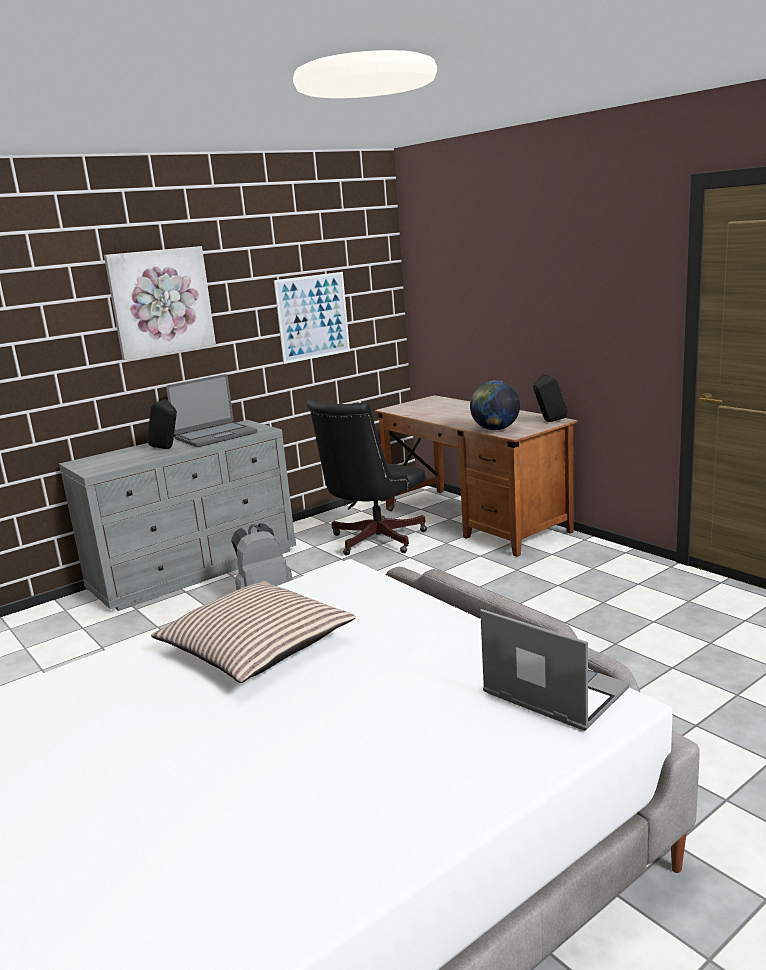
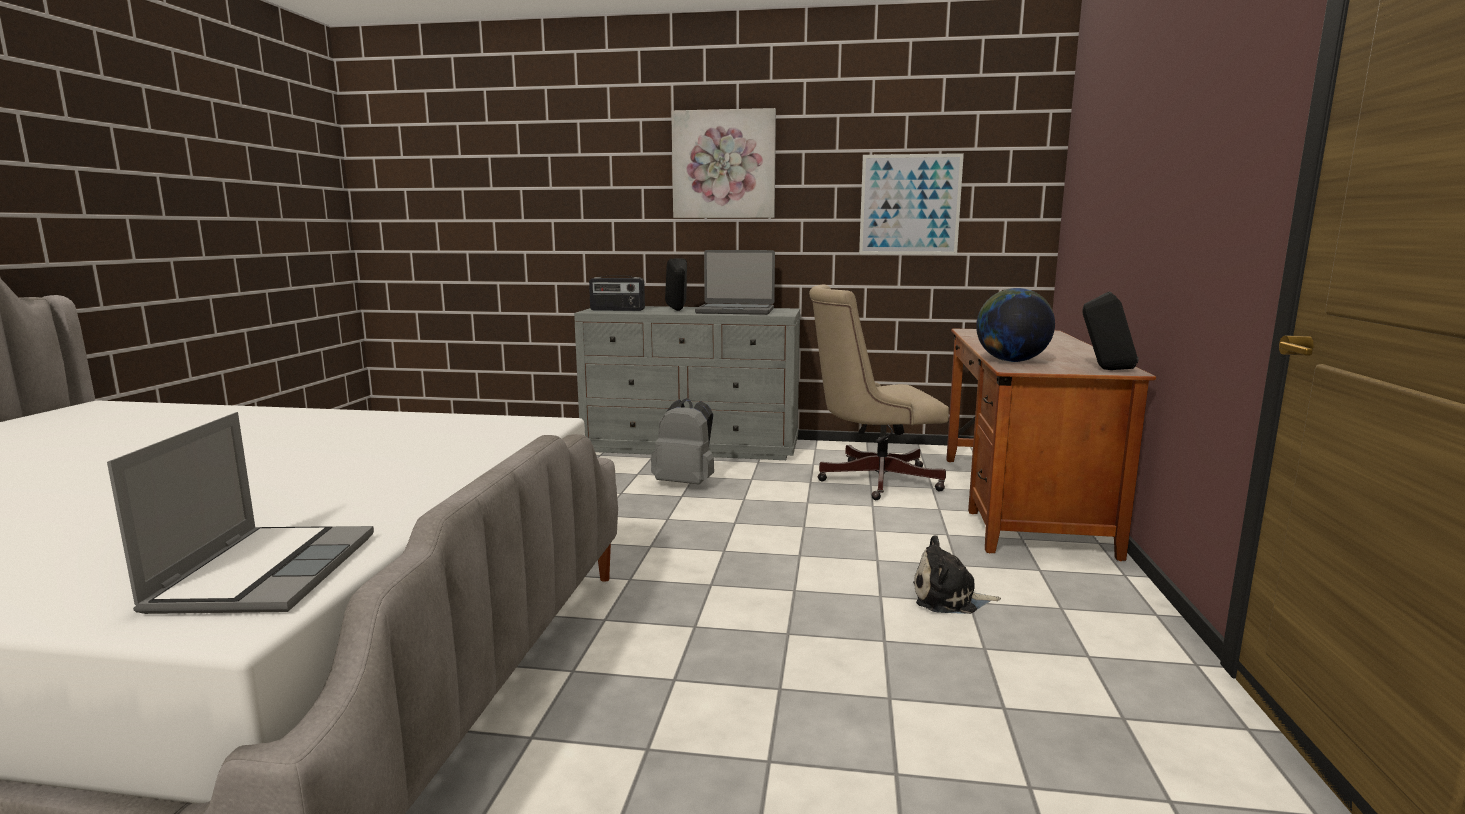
camera: 45 degrees right, 5 degrees down
pillow [151,581,356,683] -> none
black office chair [307,399,427,556] -> beige office chair [809,284,949,500]
none -> radio [589,275,645,311]
none -> plush toy [913,535,1001,614]

